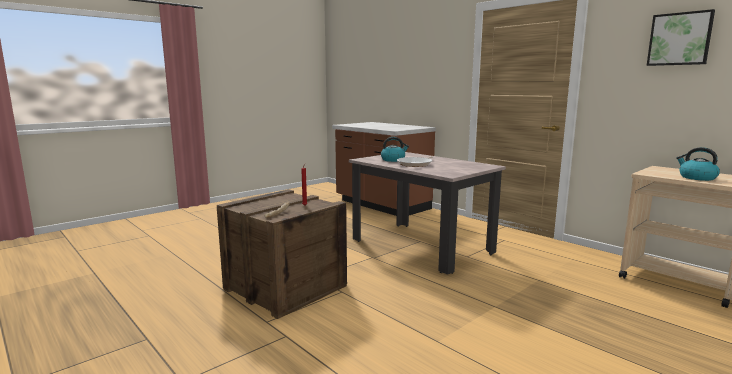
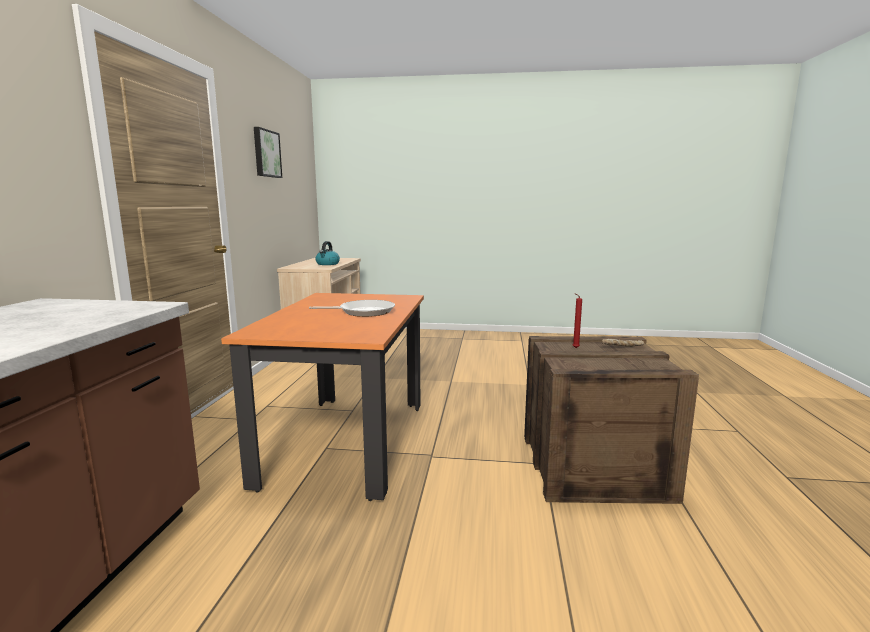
camera: 130 degrees left, 0 degrees up
beige dining table [349,152,506,275] -> orange dining table [221,293,424,501]
kettle [381,137,409,162] -> none

